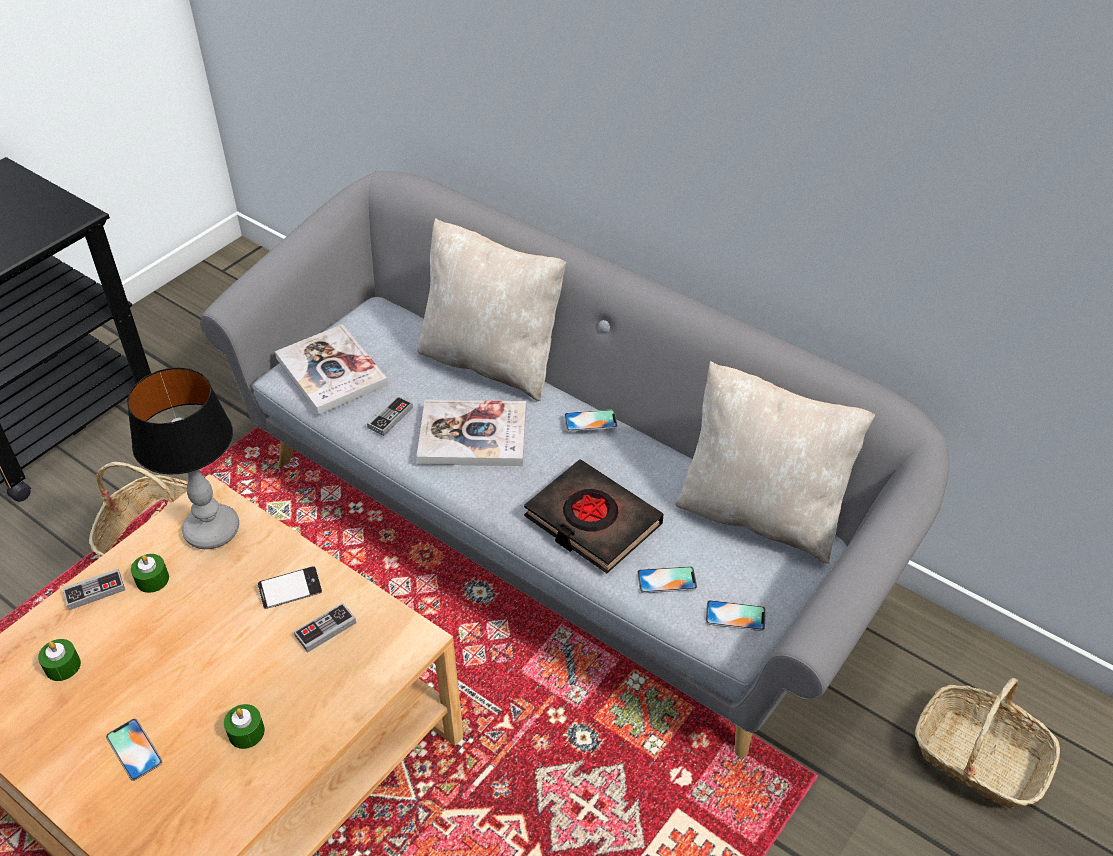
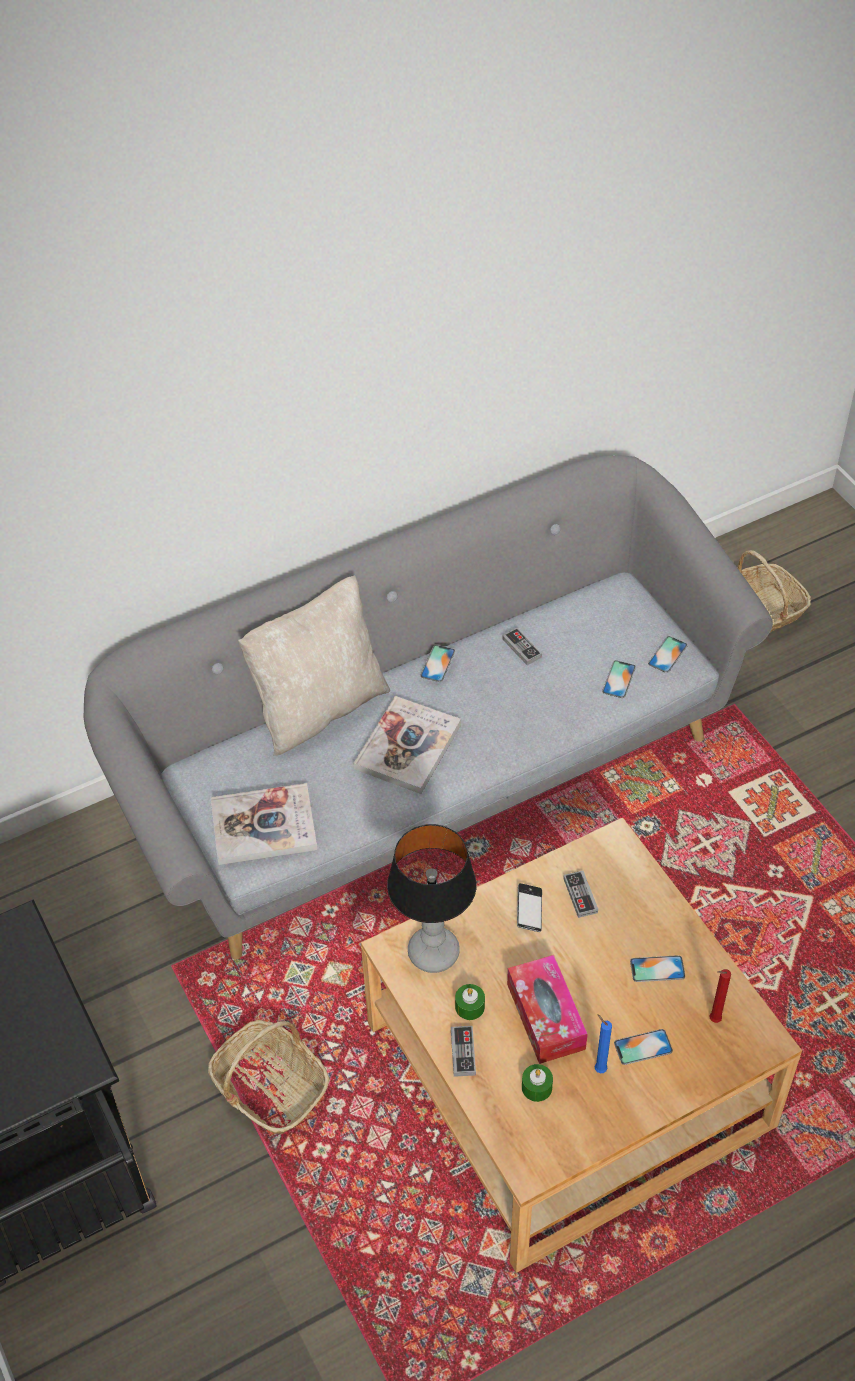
camera: 65 degrees left, 5 degrees up
green candle [224,704,265,749] -> phone [630,955,685,982]
game controller [367,395,413,436] -> game controller moved to [502,628,542,665]
black book [524,459,664,573] -> none
beige pillow [675,361,875,564] -> none
none -> tissue box [507,955,588,1064]
none -> blue candle [595,1014,612,1073]
none -> red candle [710,969,731,1023]

